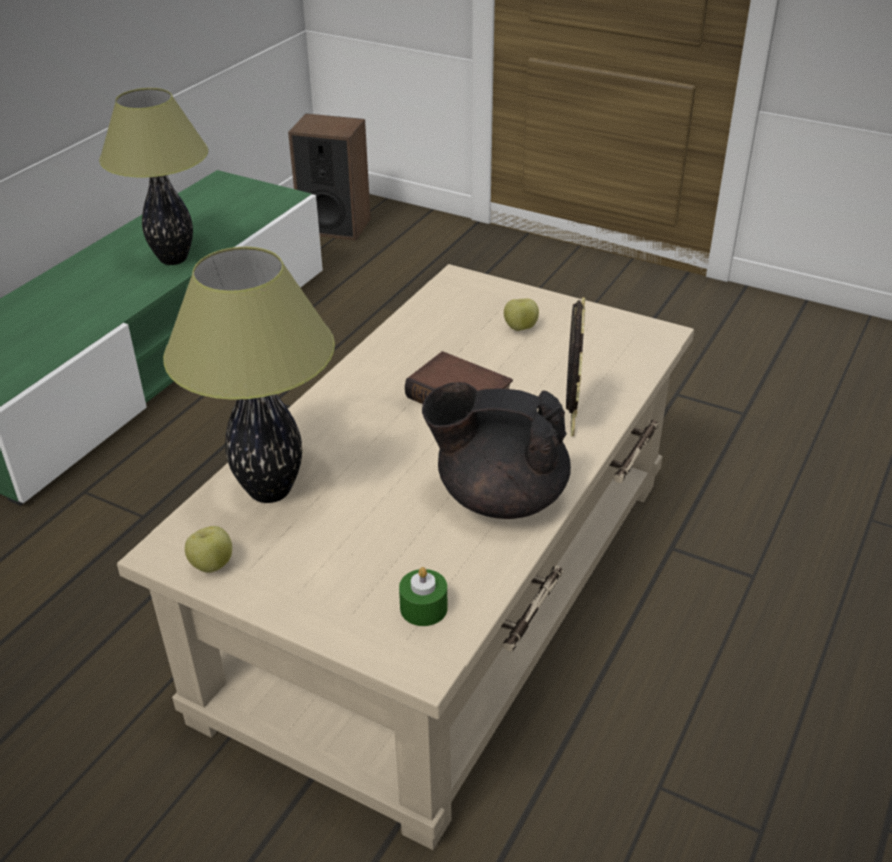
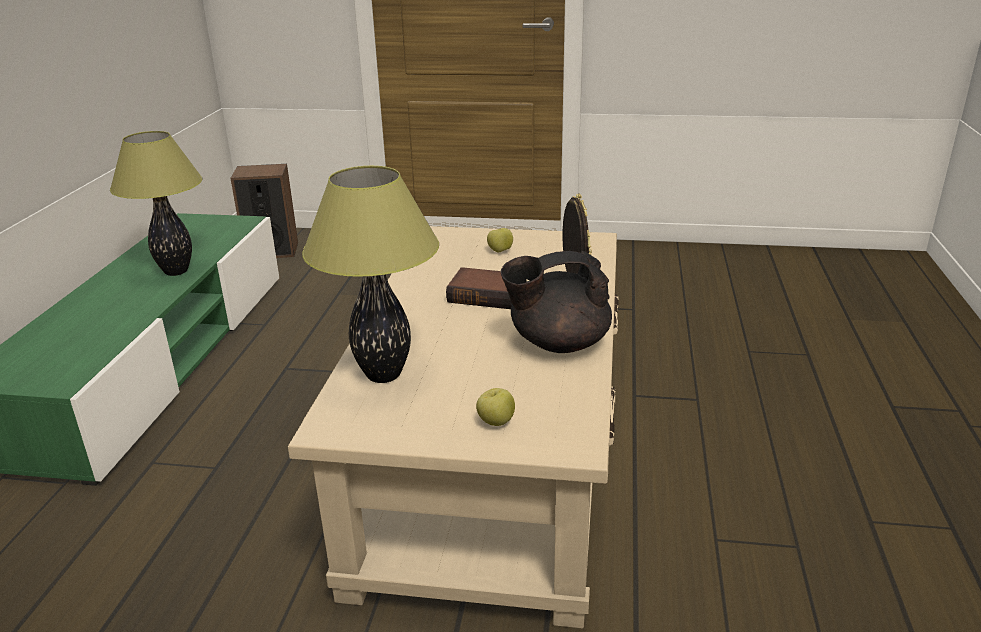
camera: 20 degrees left, 10 degrees down
apple [185,526,232,573] -> apple moved to [476,388,515,426]
green candle [399,567,447,626] -> none

